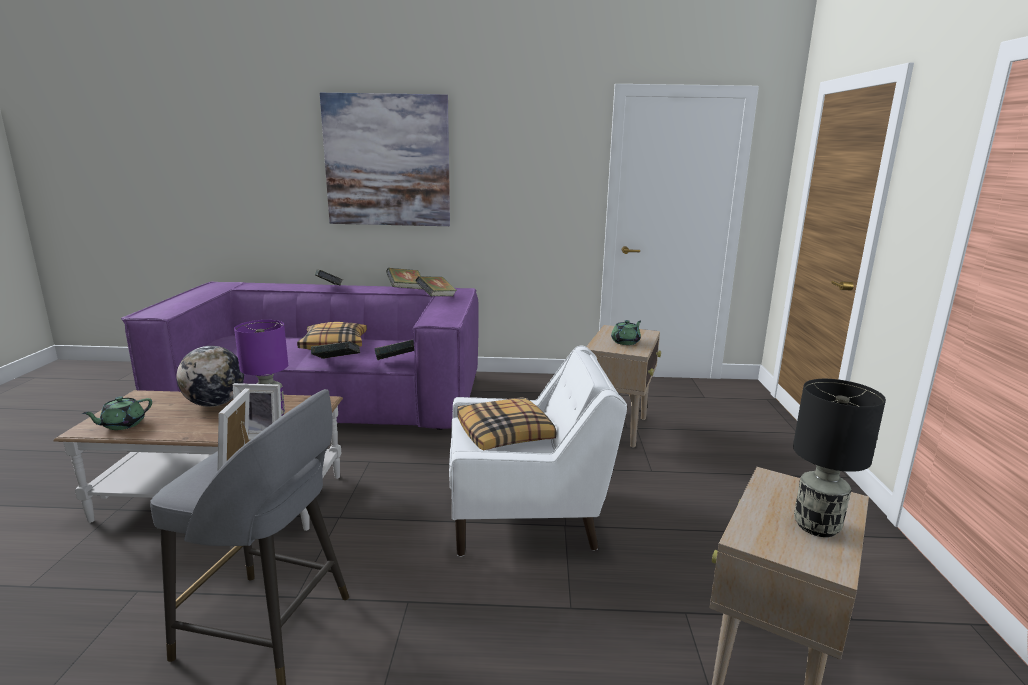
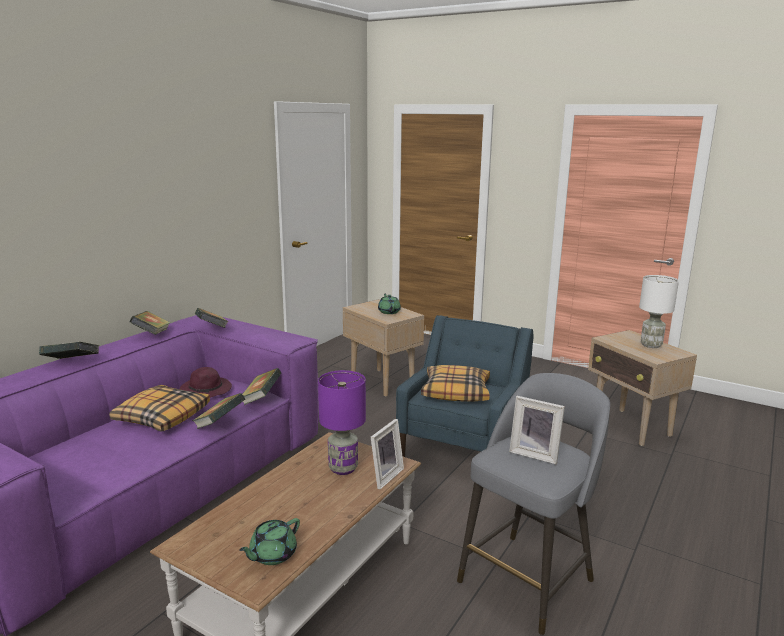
camera: 60 degrees left, 0 degrees up
green teapot [82,396,152,430] -> green teapot turned 60 degrees clockwise [239,518,300,565]
globe [177,346,244,407] -> none
picture [320,93,450,226] -> none
white armchair [449,346,627,557] -> blue armchair [396,315,533,457]
black table lamp [793,379,886,537] -> white table lamp [639,275,679,348]
none -> purple hat [179,367,232,398]

